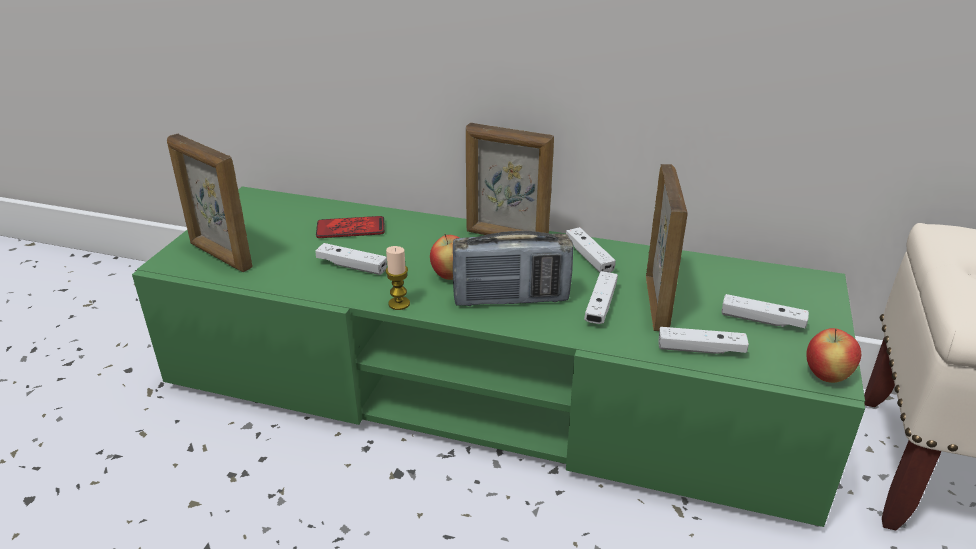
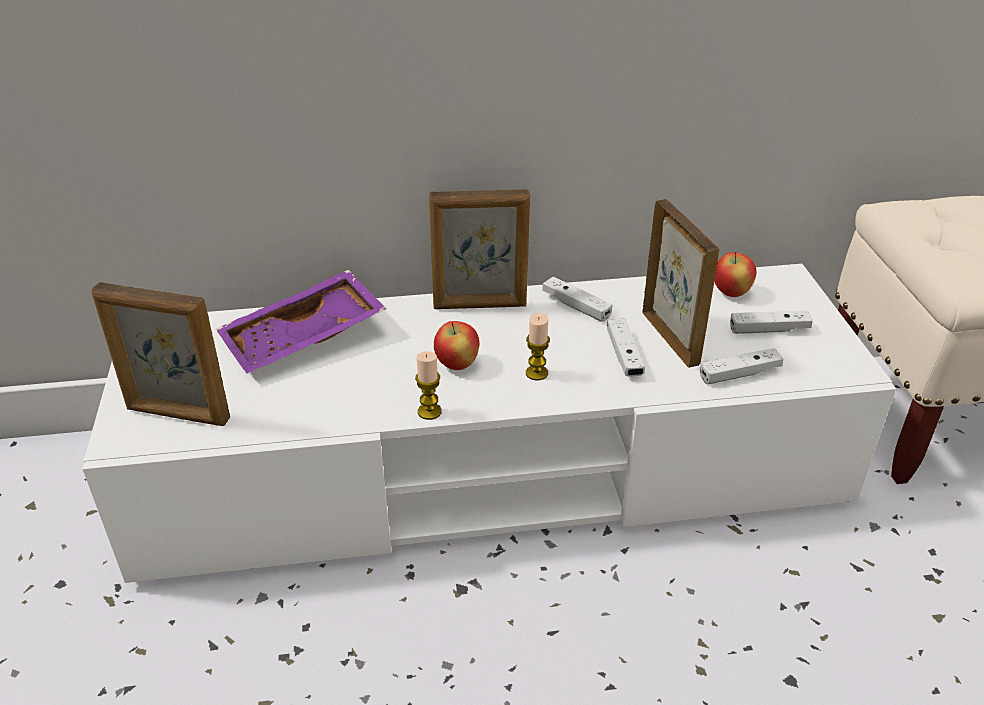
camera: 25 degrees left, 5 degrees up
green tv stand [132,186,865,527] -> white tv stand [83,264,896,583]
white game controller [315,243,387,275] -> none
phone [316,216,385,238] -> purple tray [216,270,386,373]
radio [453,230,573,306] -> candle [526,313,550,380]
apple [806,328,861,383] -> apple moved to [714,252,756,297]

